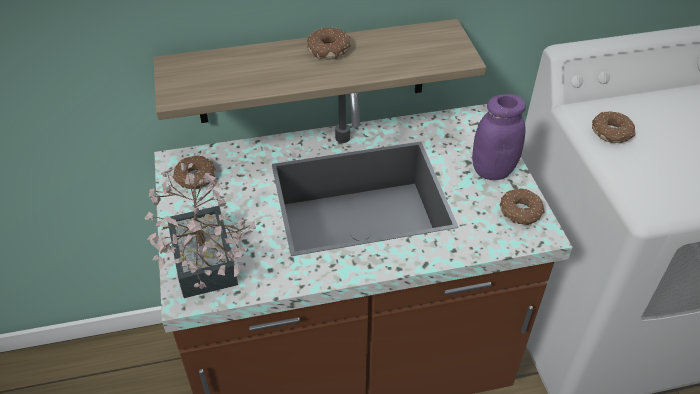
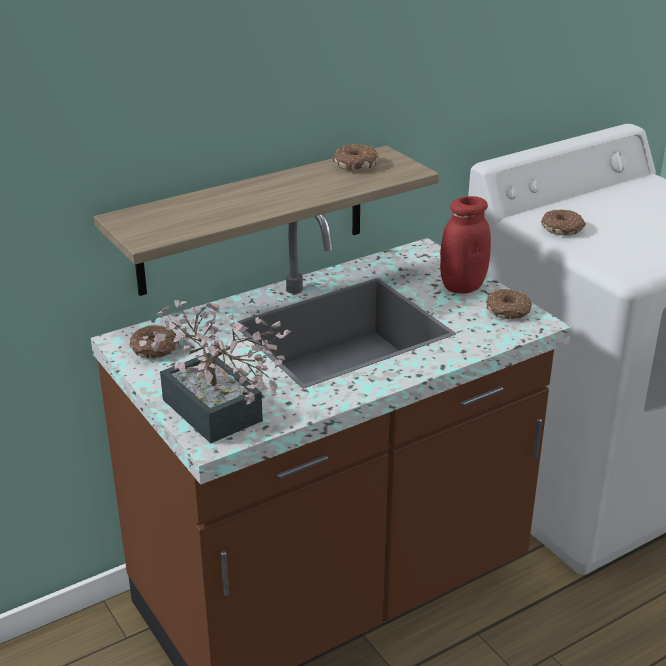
camera: 20 degrees left, 15 degrees down
donut [307,27,350,59] -> donut moved to [333,144,378,171]
purple jar [472,94,526,180] -> red jar [440,196,491,294]

